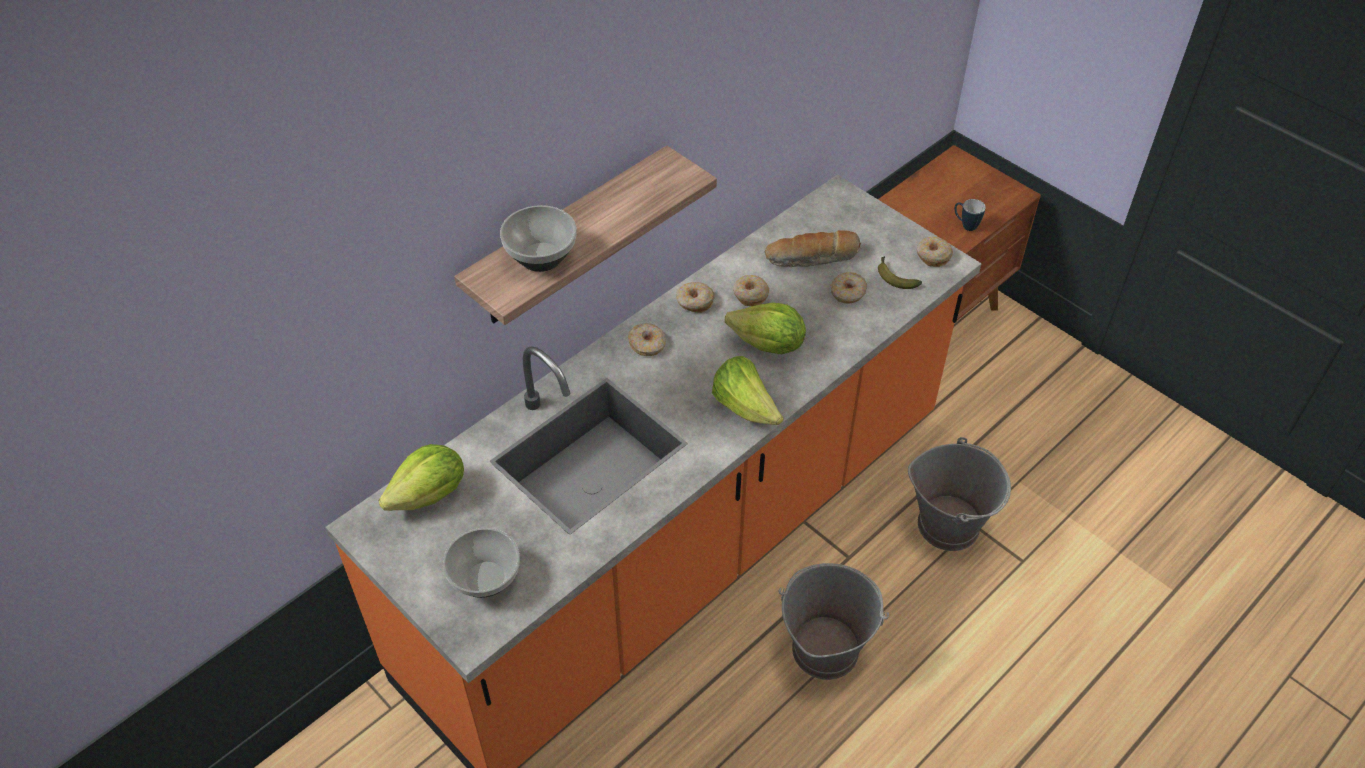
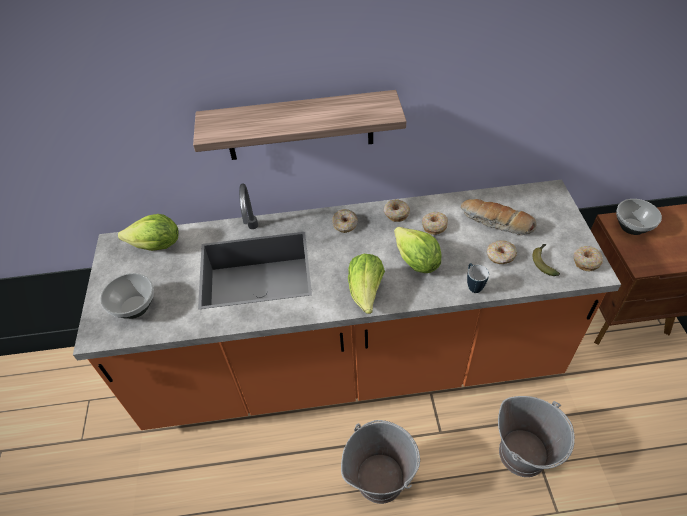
camera: 40 degrees right, 0 degrees up
bowl [500,205,577,272] -> bowl moved to [616,199,662,235]
mug [954,199,986,231] -> mug moved to [467,263,489,293]

